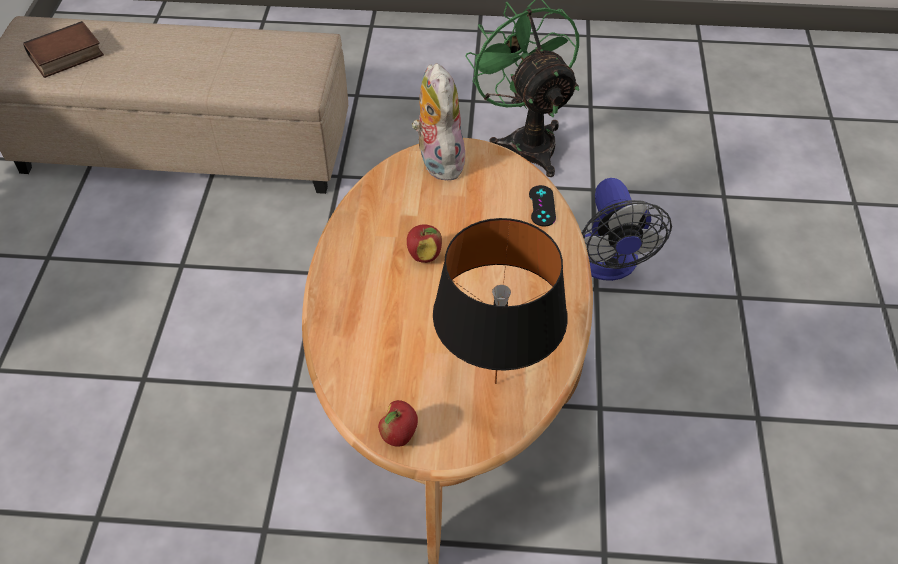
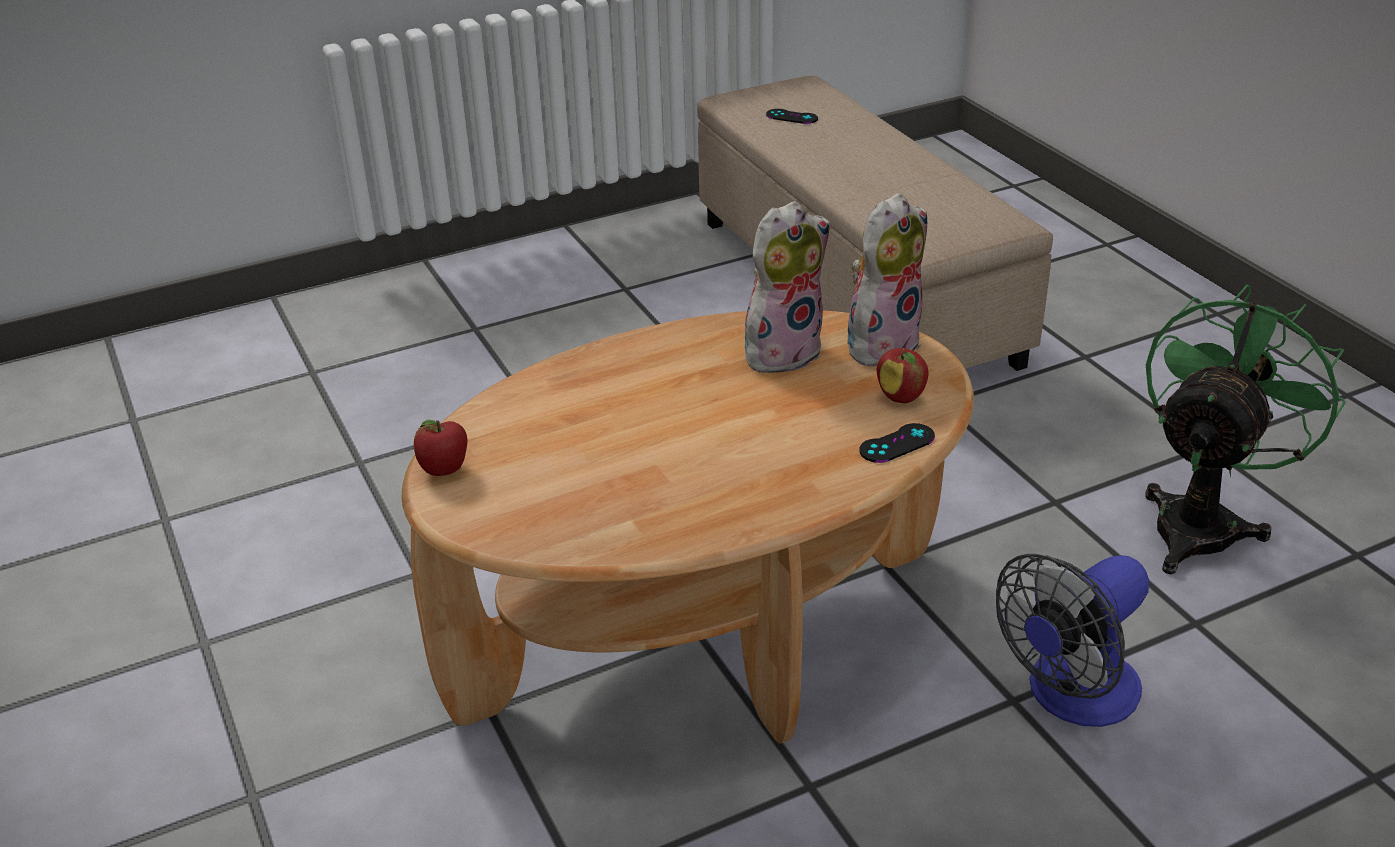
camera: 60 degrees right, 15 degrees down
book [23,21,104,78] -> black game controller [766,109,818,124]
apple [407,224,442,263] -> apple moved to [877,348,929,403]
black table lamp [433,218,568,384] -> none
none -> plush toy [745,201,831,373]

